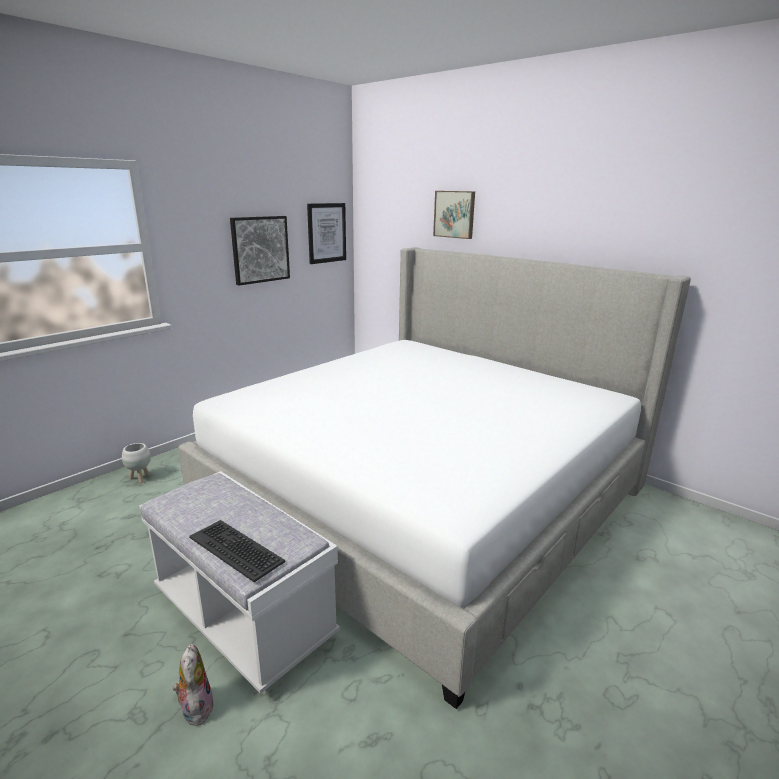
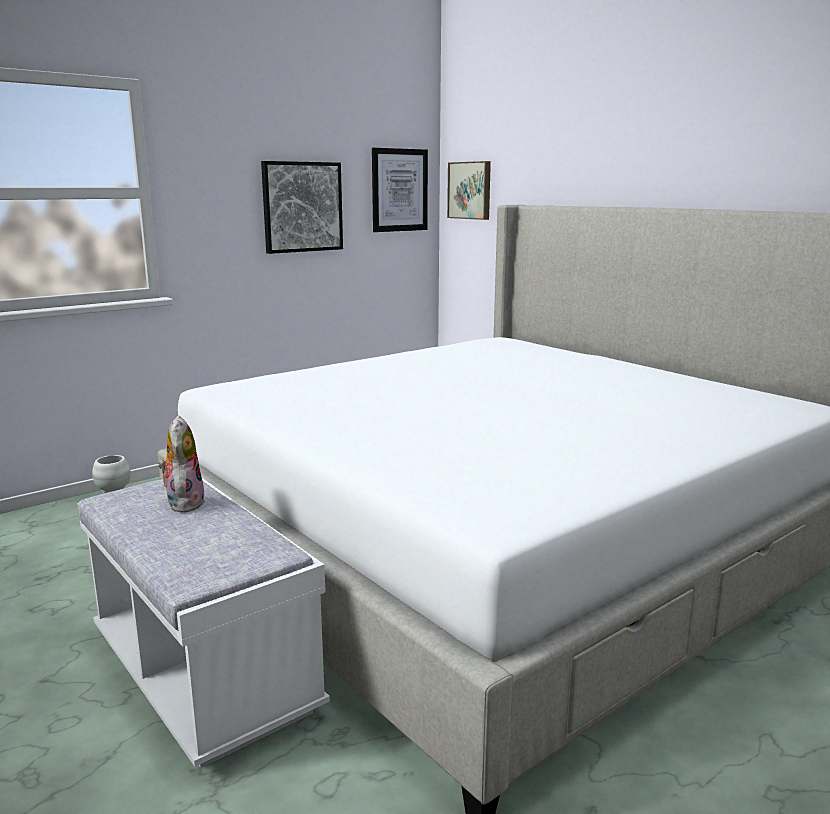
camera: 10 degrees right, 5 degrees down
plush toy [172,644,214,726] -> plush toy moved to [158,416,205,513]
keyboard [189,520,285,582] -> none
picture [433,191,475,239] -> picture moved to [447,161,491,220]

